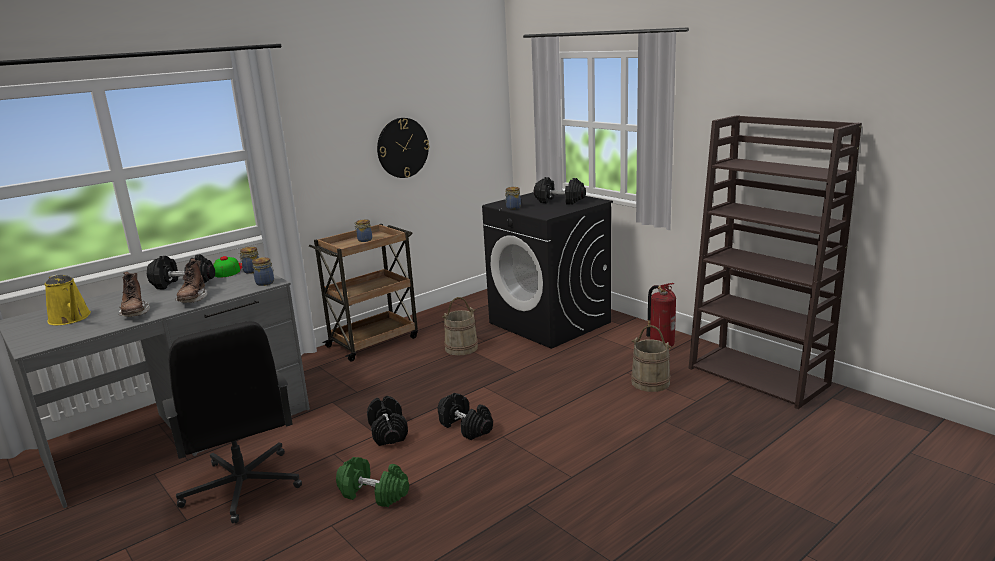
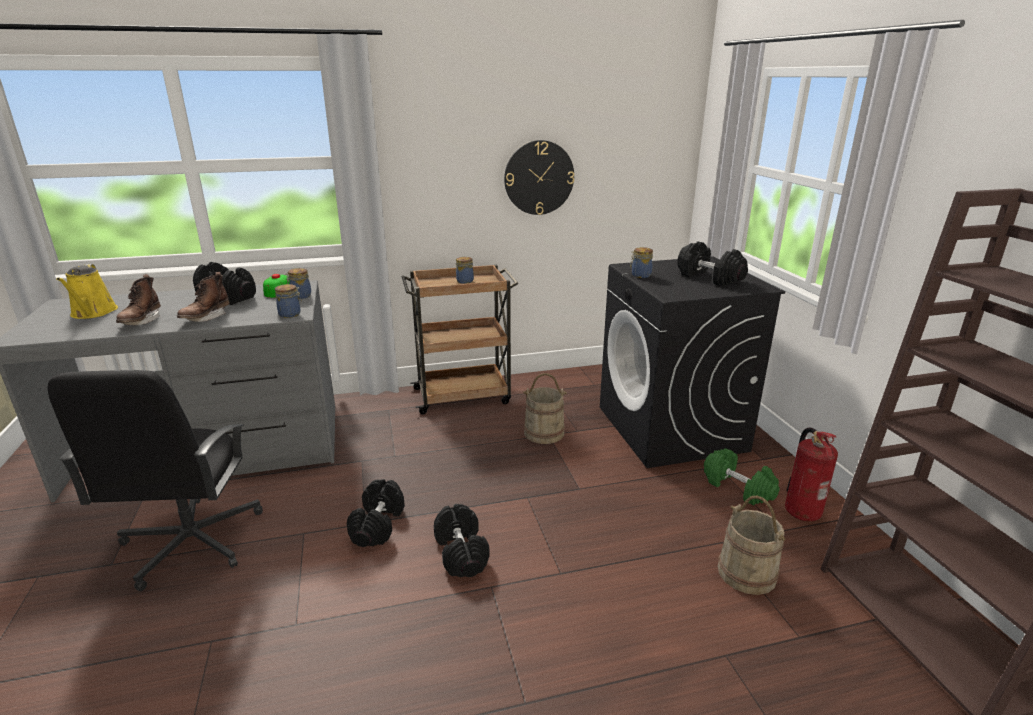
camera: 25 degrees right, 5 degrees up
green dumbbell [336,457,409,507] -> green dumbbell moved to [704,448,780,505]

